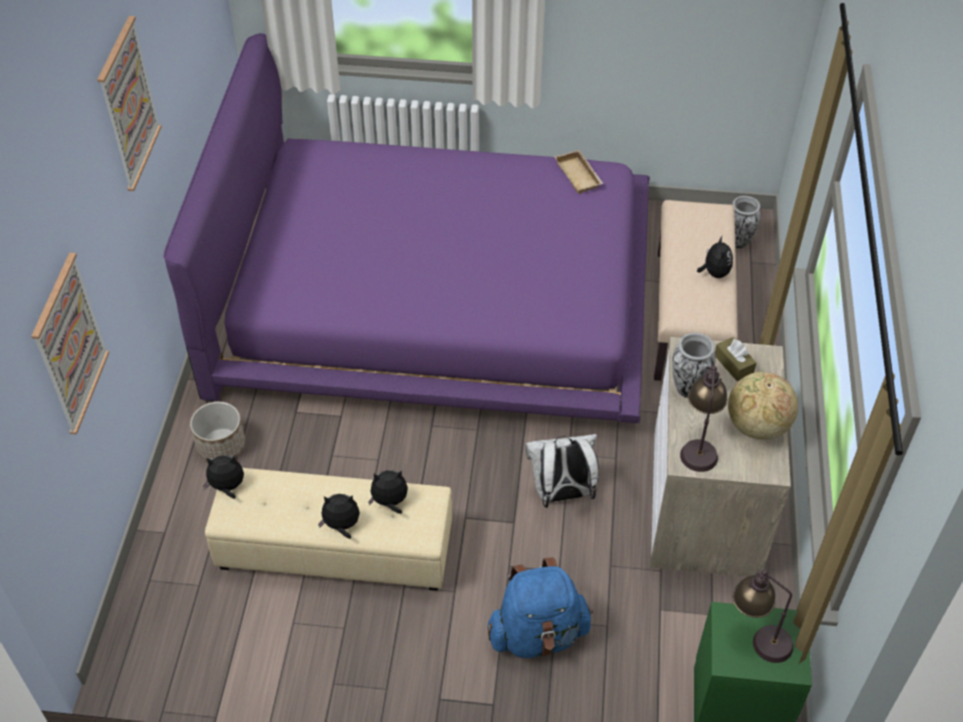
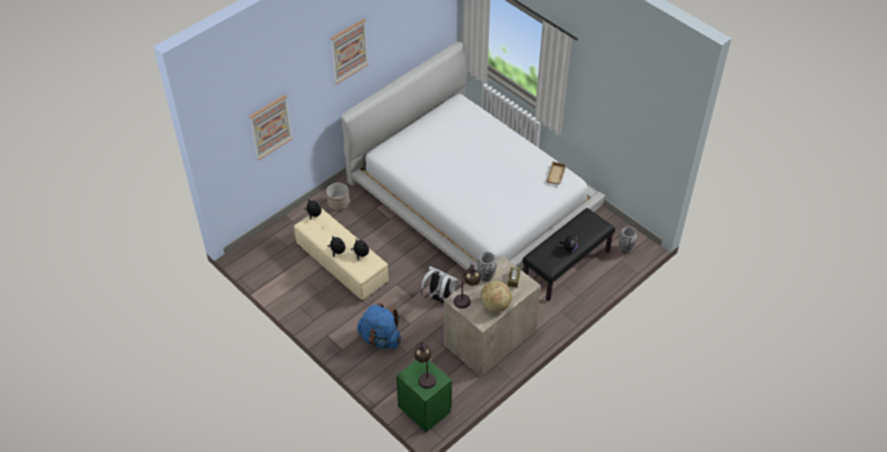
camera: 40 degrees right, 0 degrees up
purple bed [164,33,650,424] -> white bed [342,42,606,271]
beige bench [654,200,738,381] -> black bench [522,208,615,302]

